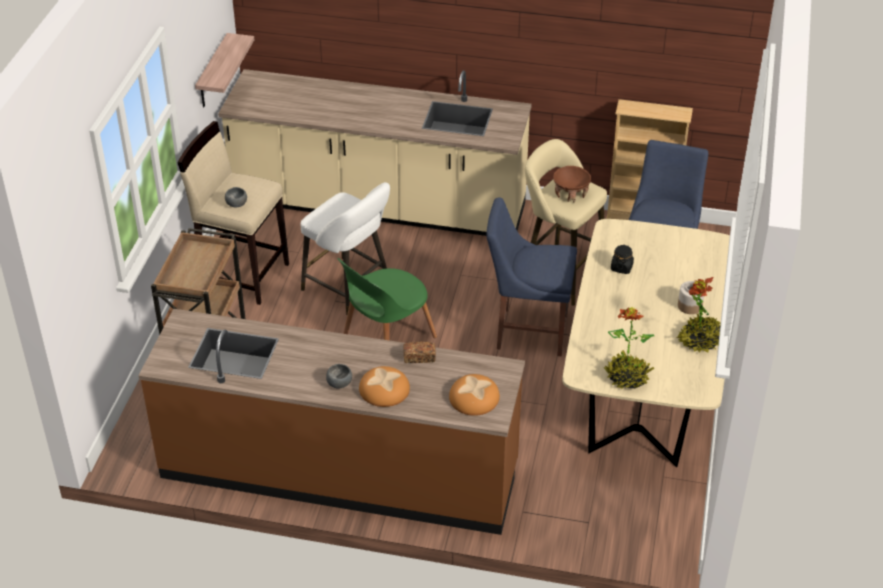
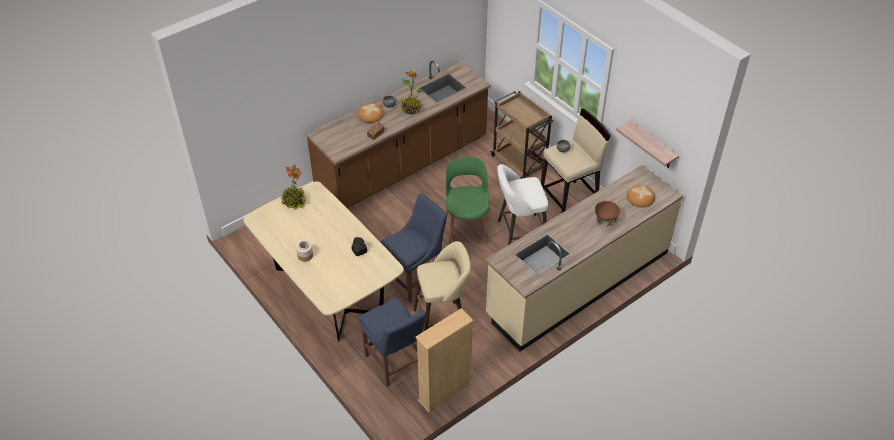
camera: 130 degrees right, 5 degrees up
bread [449,374,500,416] -> bread moved to [627,185,655,208]
brown bowl [553,166,591,202] -> brown bowl moved to [595,201,620,227]
potted plant [676,277,721,353] -> potted plant moved to [400,70,425,114]

